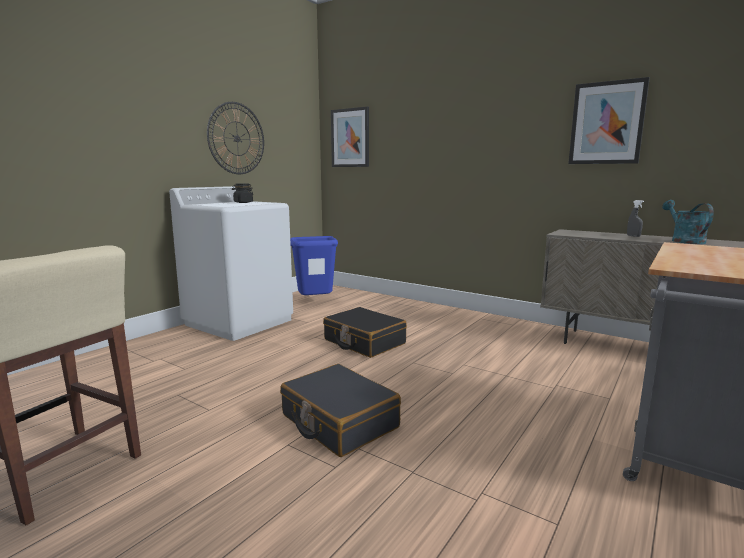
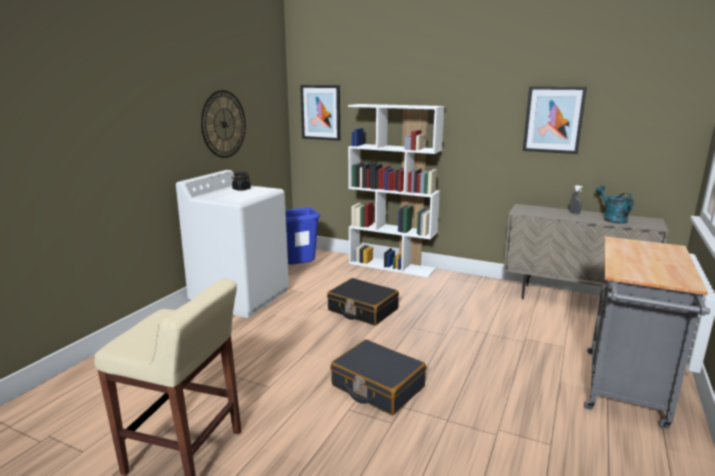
camera: 10 degrees left, 5 degrees up
none -> white bookcase [348,104,444,278]

